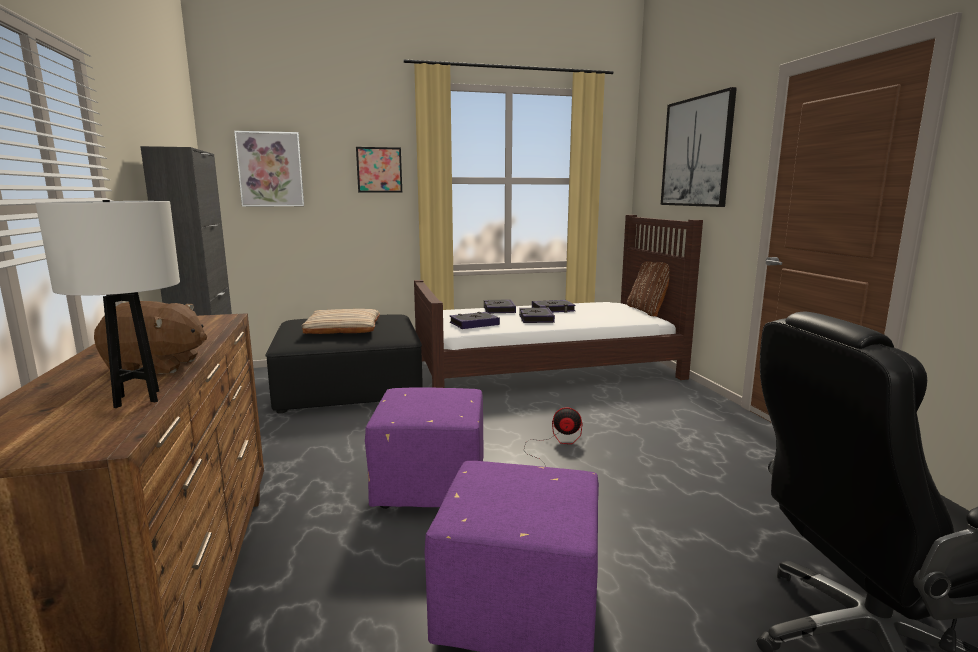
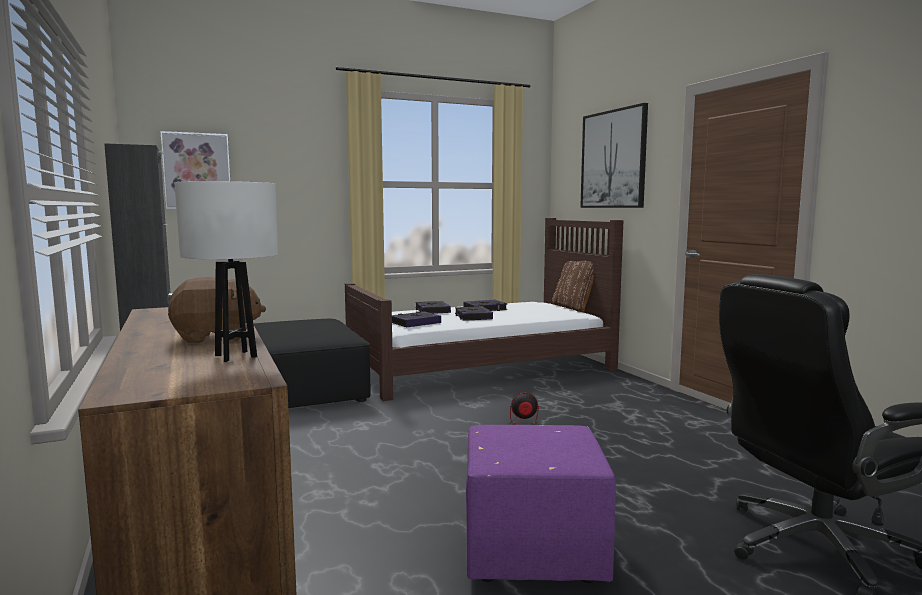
camera: 10 degrees left, 5 degrees down
beige pillow [302,309,380,334] -> none
picture [356,147,402,192] -> none
purple ottoman [365,387,483,509] -> none

